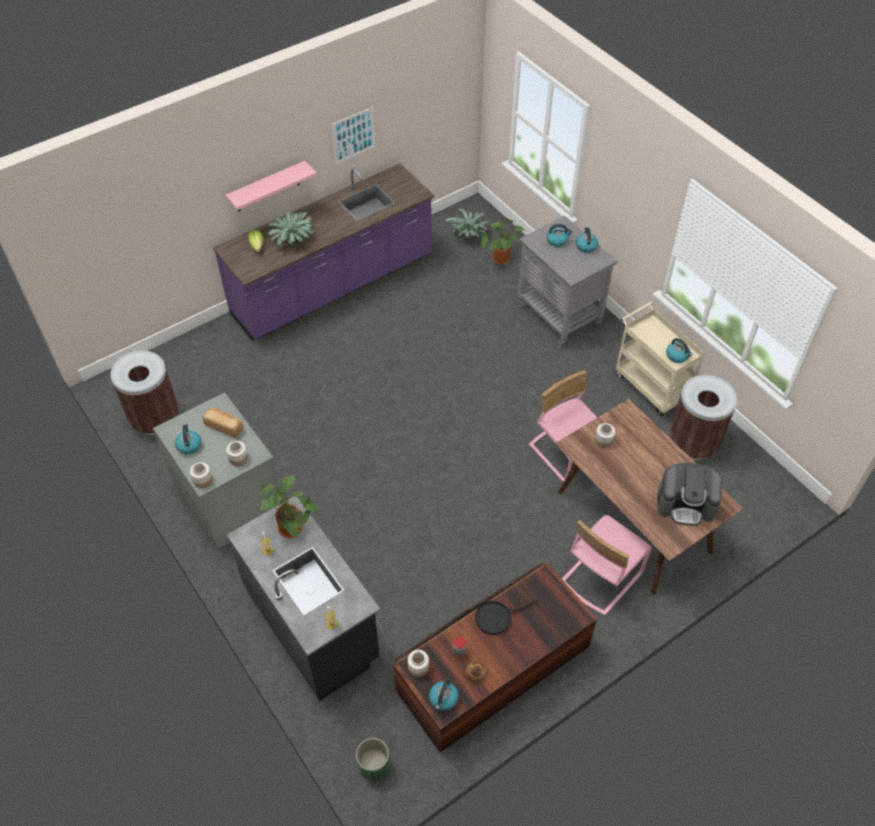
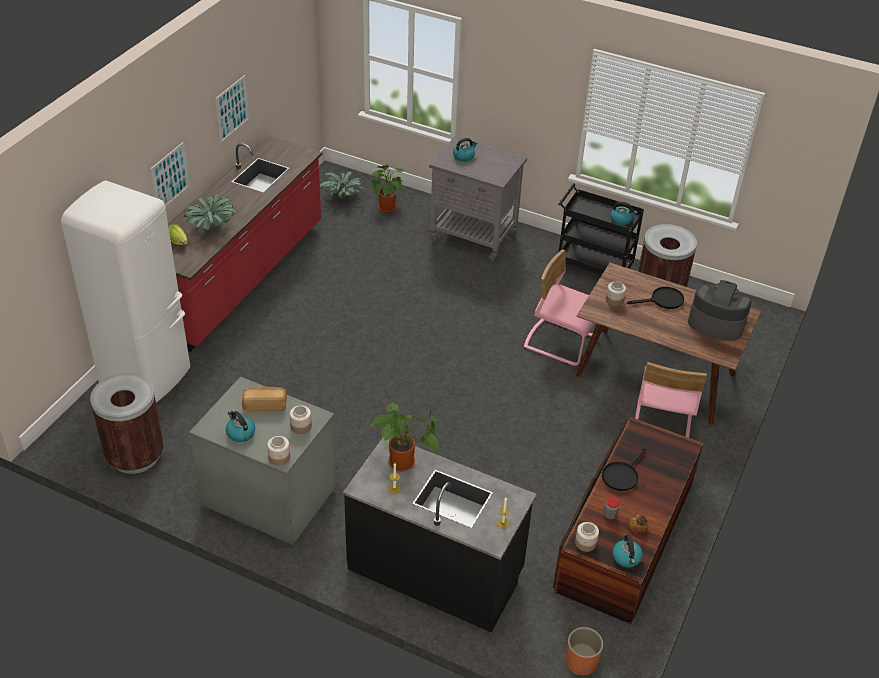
camera: 30 degrees left, 10 degrees down
purple counter [213,163,434,341] -> red counter [168,135,322,352]
pink shelf [226,161,317,211] -> picture [150,142,190,208]
green planter [356,738,389,780] -> orange planter [566,627,603,675]
kettle [576,227,598,253] -> none
beige cart [616,302,705,416] -> black cart [558,183,644,275]
coffee machine [657,463,722,526] -> coffee machine turned 135 degrees counterclockwise [688,280,751,341]
none -> white fridge [61,181,190,402]
none -> black frying pan [627,287,684,309]

